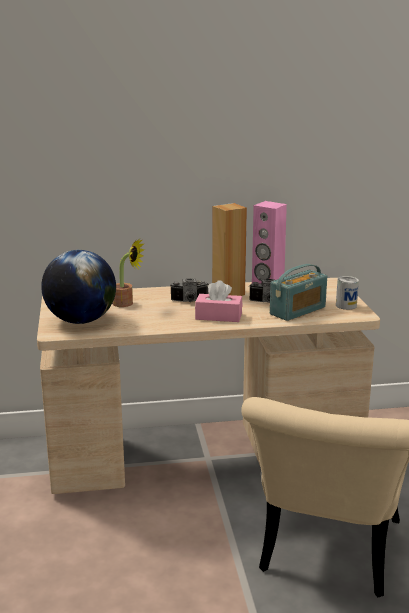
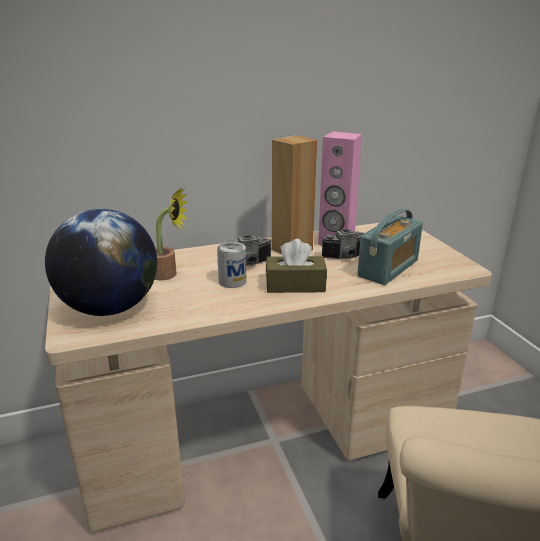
camera: 10 degrees left, 5 degrees up
pink tissue box [195,280,242,322] -> brown tissue box [266,239,327,293]
can [336,276,359,310] -> can moved to [217,242,247,288]

